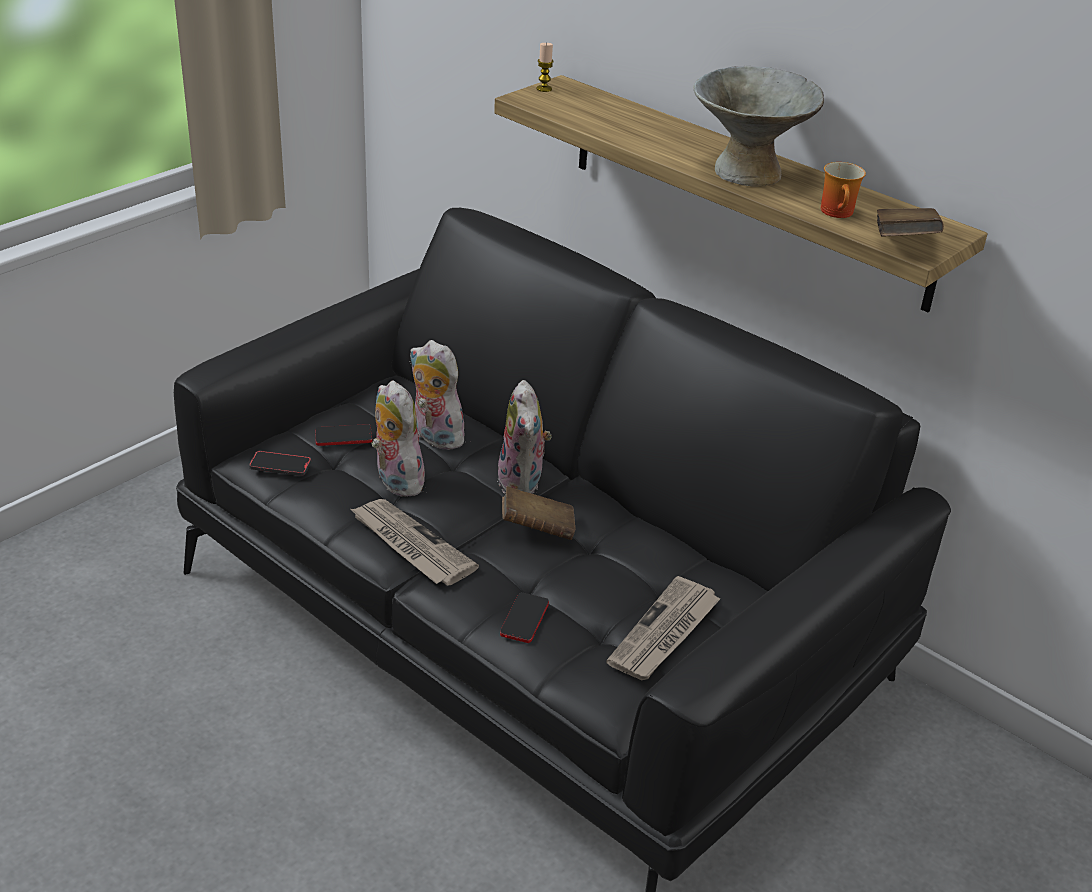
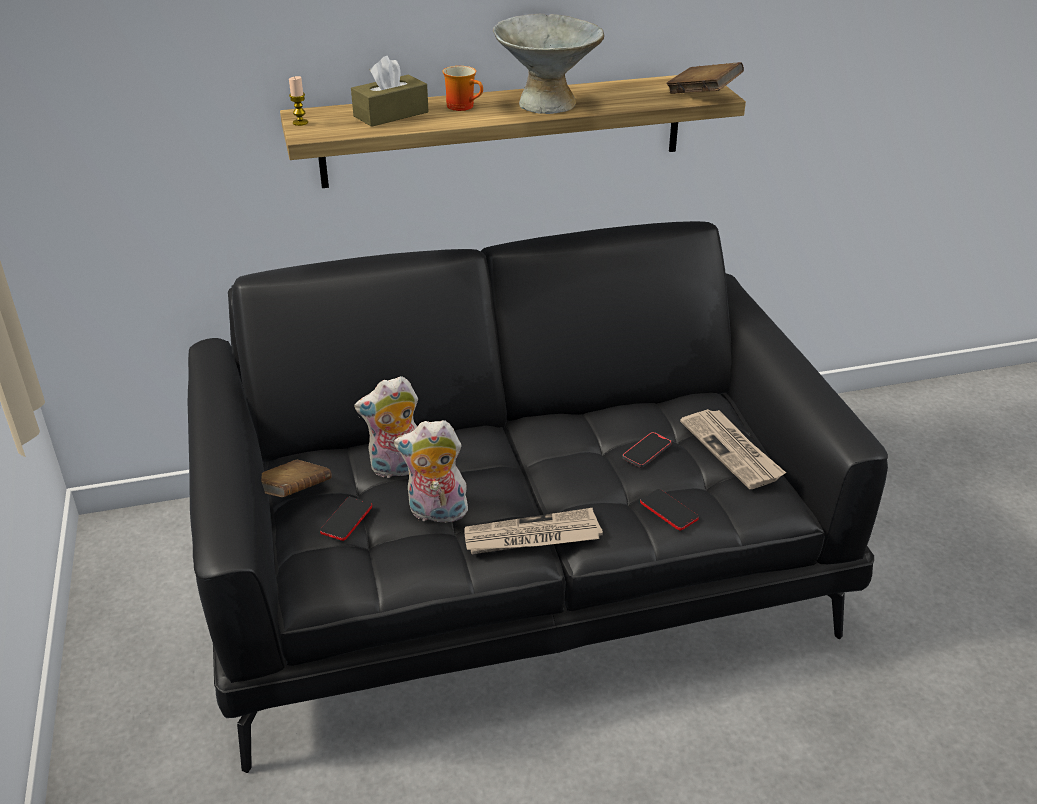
camera: 55 degrees left, 0 degrees up
phone [249,451,311,476] -> phone moved to [623,432,672,468]
plush toy [497,380,552,494] -> none
brown book [502,486,575,540] -> brown book moved to [261,460,332,497]
mug [821,162,866,218] -> mug moved to [442,66,483,111]
none -> brown tissue box [351,56,429,127]

